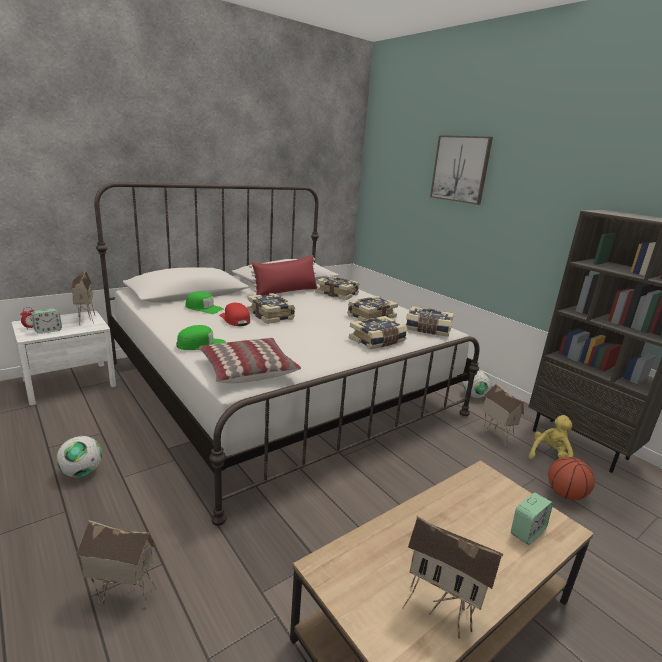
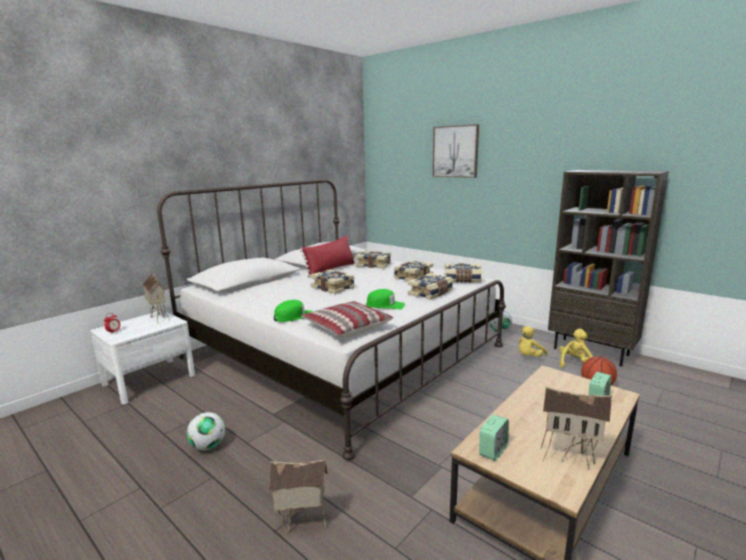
camera: 10 degrees left, 5 degrees down
alarm clock [31,308,62,334] -> alarm clock moved to [479,415,509,461]
green cap [185,291,224,314] -> green cap moved to [366,289,405,309]
red cap [219,303,250,326] -> none
toy house [482,383,524,447] -> yellow plush toy [519,326,548,357]

